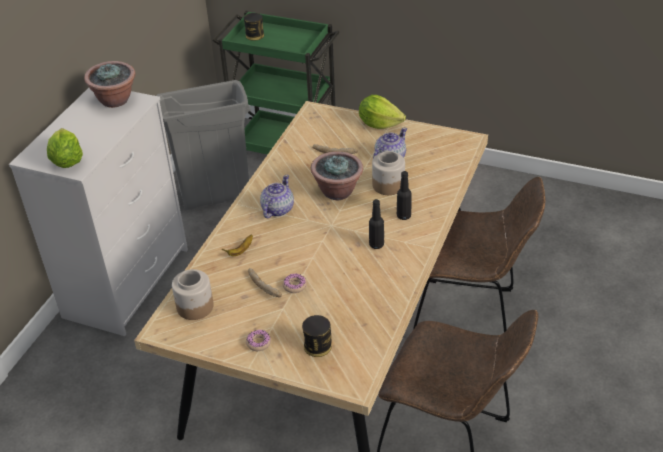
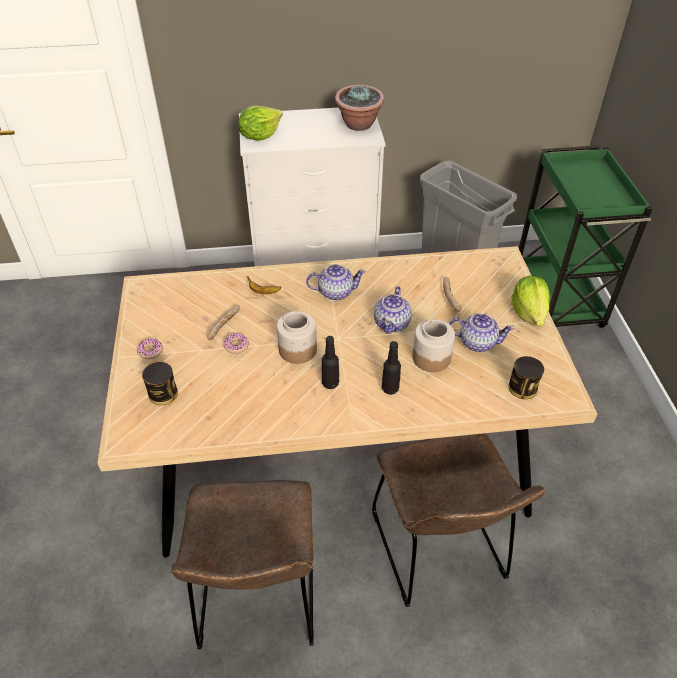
camera: 60 degrees right, 5 degrees up
jar [172,269,214,320] -> jar moved to [277,311,317,364]
can [244,13,264,41] -> can moved to [508,356,544,399]
potted plant [311,151,363,200] -> teapot [374,286,412,334]

